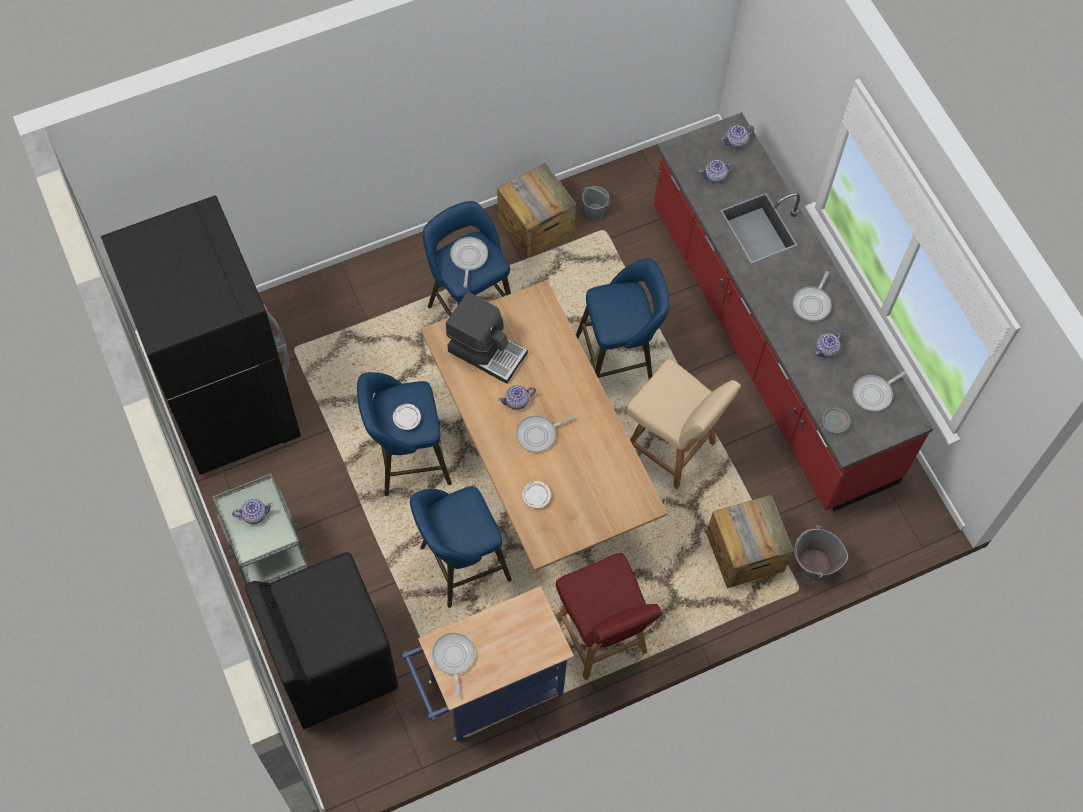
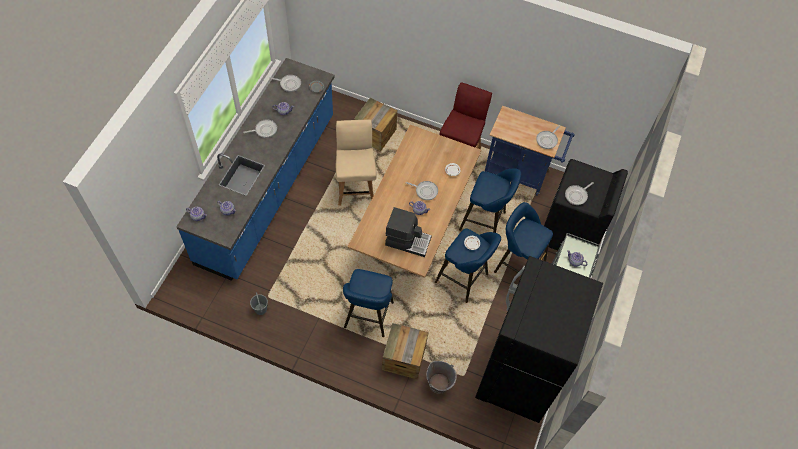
camera: 135 degrees left, 5 degrees down
coffee machine [446,292,528,384] -> coffee machine turned 120 degrees clockwise [385,207,432,257]
frying pan [450,237,488,287] -> frying pan moved to [565,182,594,205]
crate [497,163,576,258] -> crate moved to [382,323,429,379]
blue stool [576,259,669,380] -> blue stool moved to [494,202,553,275]
red counter [654,112,933,511] -> blue counter [176,58,335,281]
grey bucket [794,525,848,581] -> grey bucket moved to [426,361,457,394]

